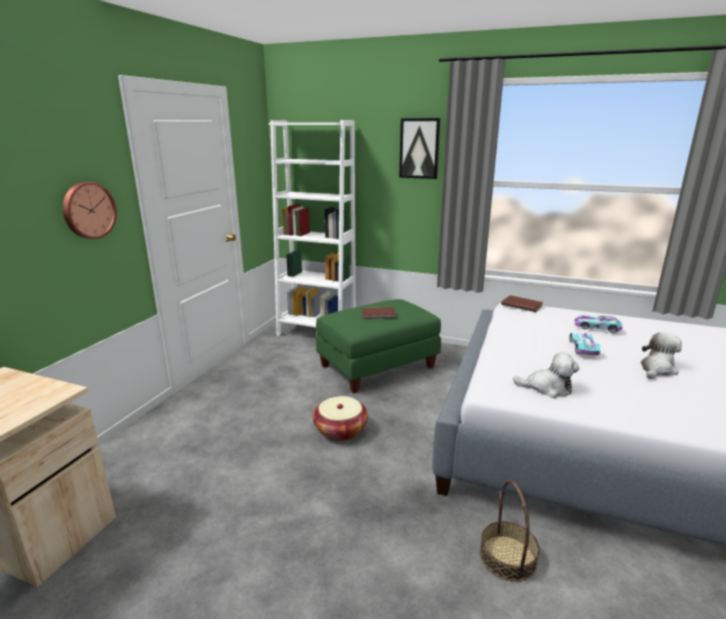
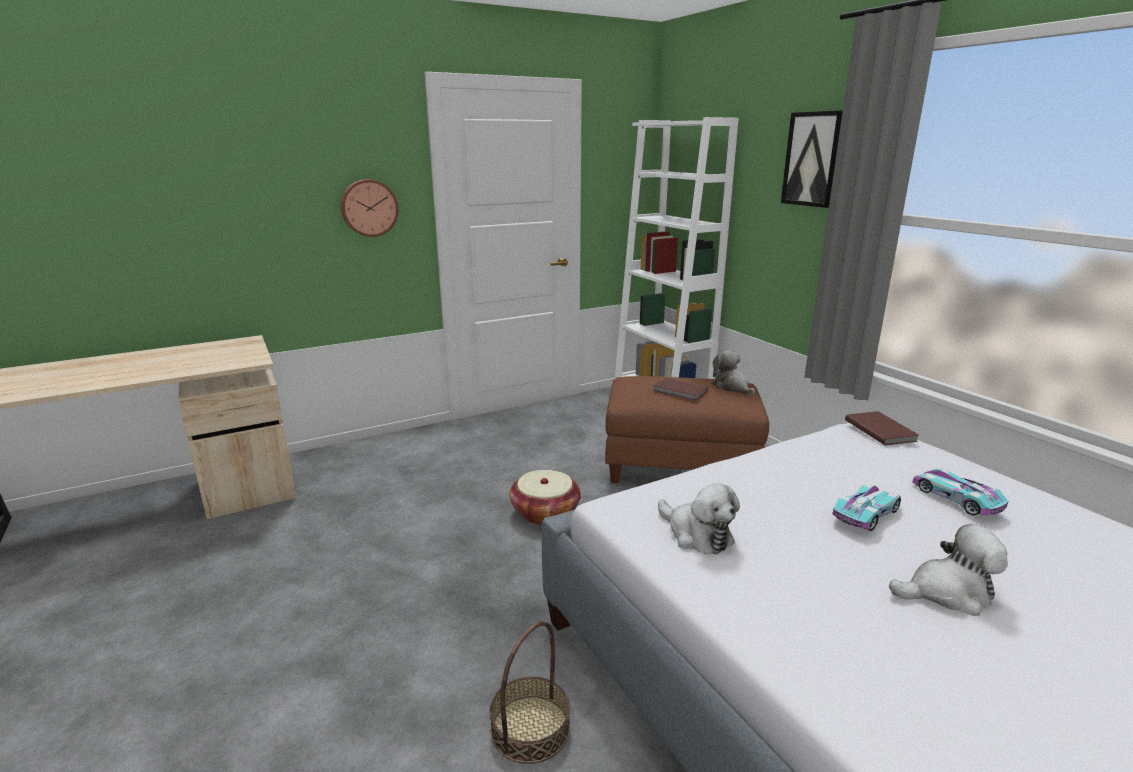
camera: 40 degrees right, 0 degrees up
green ottoman [316,299,441,393] -> brown ottoman [605,376,769,483]
none -> plush toy [712,350,755,396]

